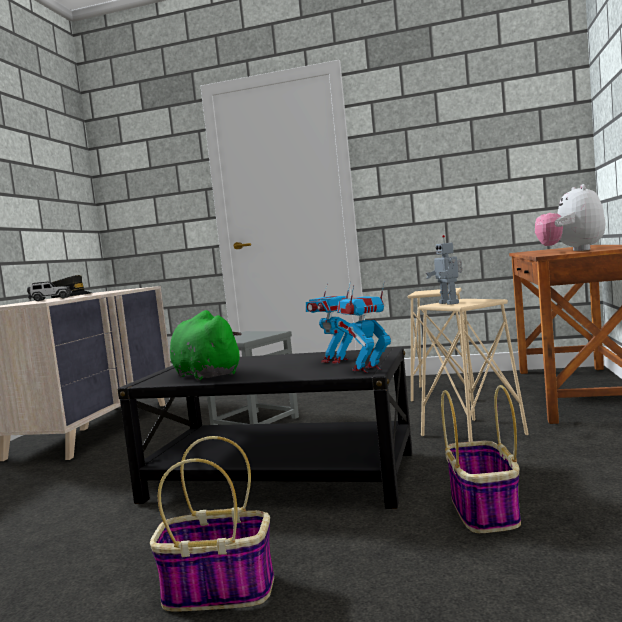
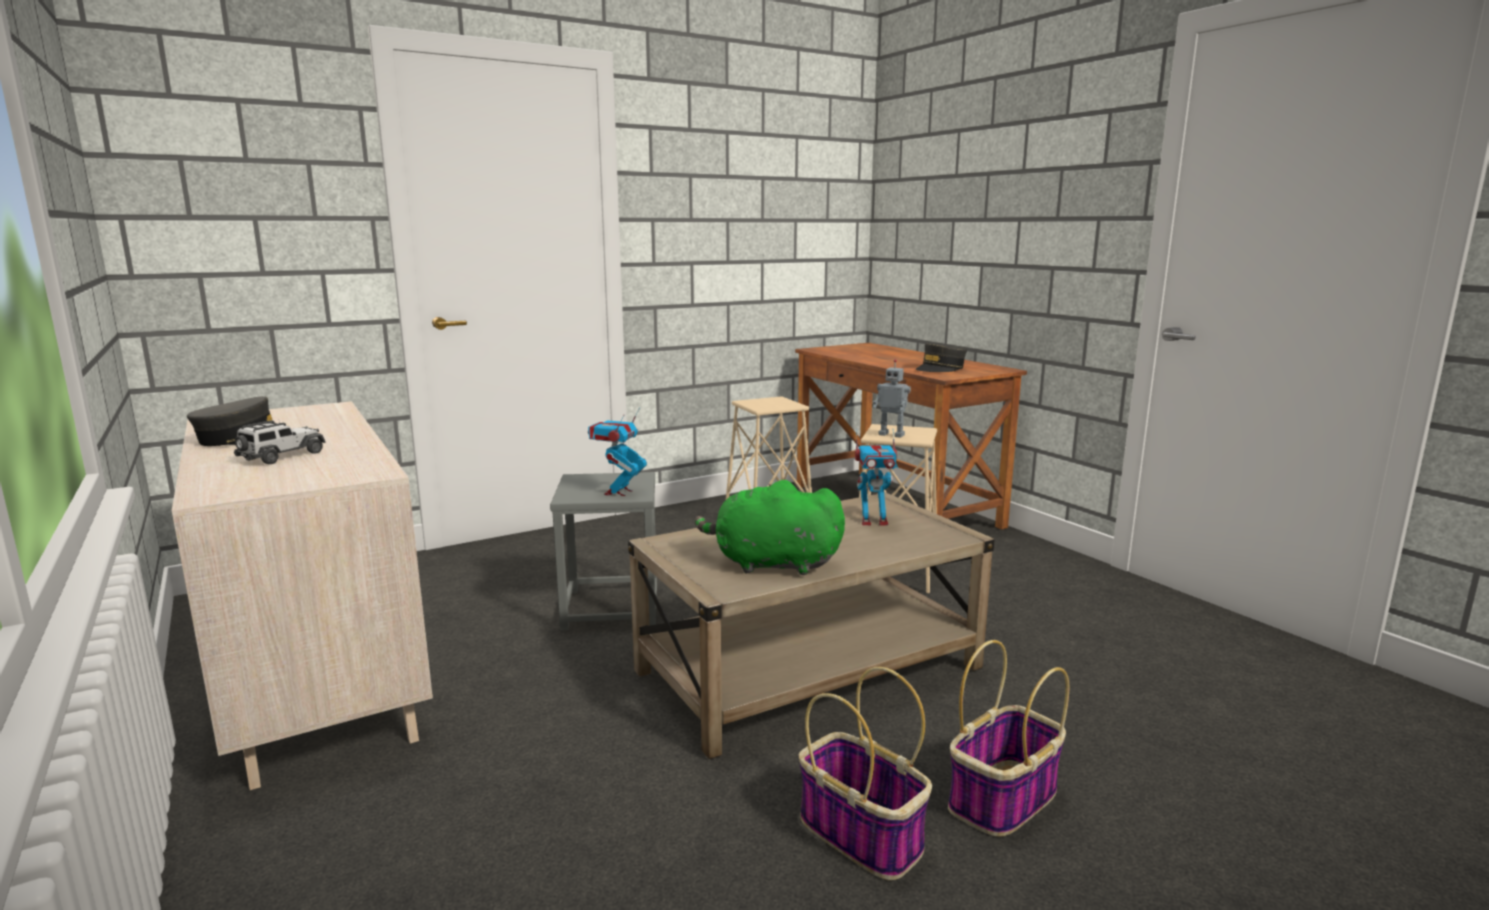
camera: 45 degrees left, 10 degrees up
black coffee table [118,347,412,509] -> beige coffee table [628,492,995,759]
toy robot [337,281,391,373] -> toy robot moved to [588,408,647,496]
basket [441,385,521,533] -> basket moved to [799,667,932,881]
plush toy [535,184,605,251] -> grey cap [916,343,967,372]

